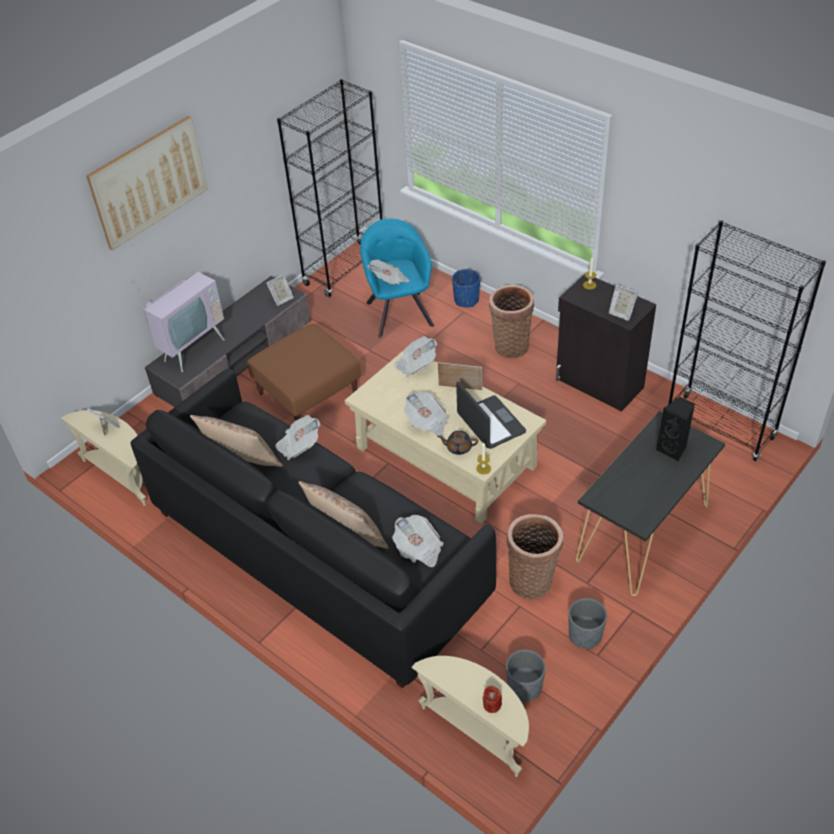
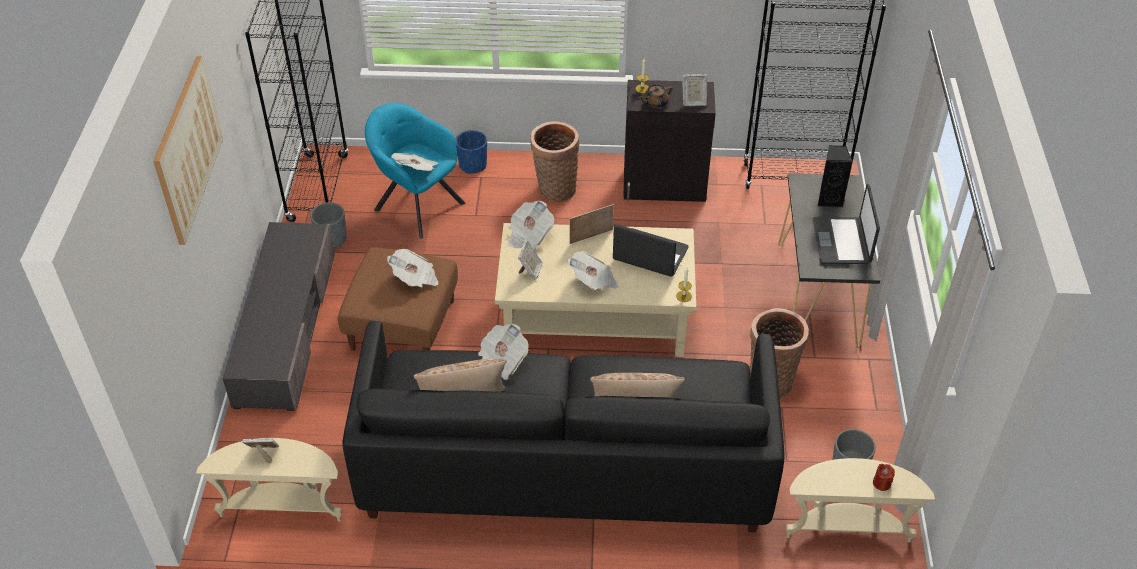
camera: 40 degrees left, 0 degrees up
television [130,268,225,372] -> none
picture frame [266,274,294,306] -> picture frame moved to [518,240,543,280]
newspaper [392,515,443,567] -> newspaper moved to [387,249,439,288]
brown teapot [437,431,478,455] -> brown teapot moved to [639,85,673,108]
grey planter [569,598,607,649] -> grey planter moved to [310,202,347,248]
none -> laptop [813,184,880,264]

